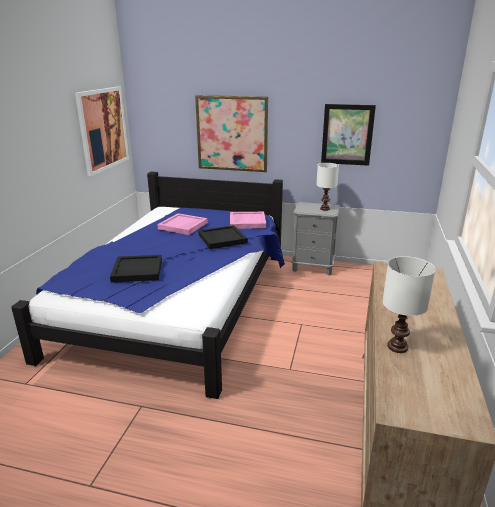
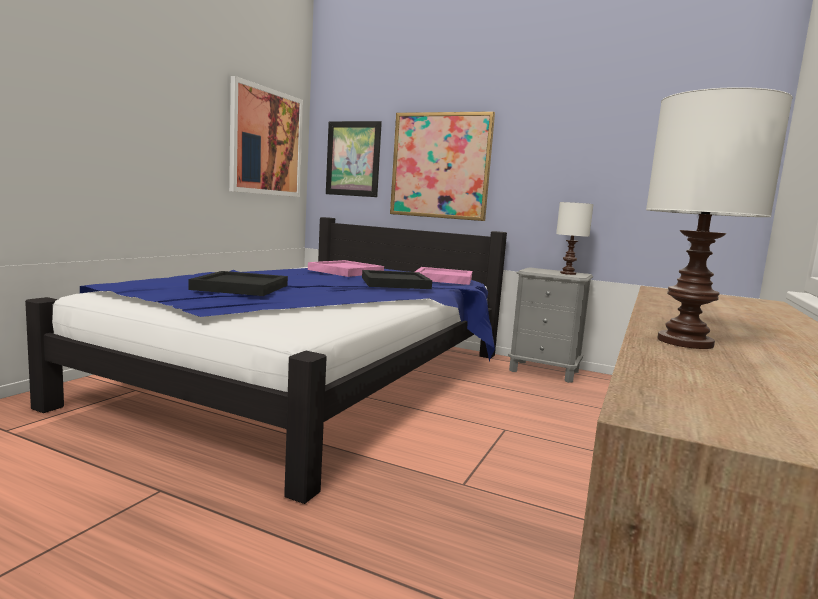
camera: 10 degrees right, 15 degrees down
picture [321,104,376,166] -> picture moved to [326,121,382,197]

